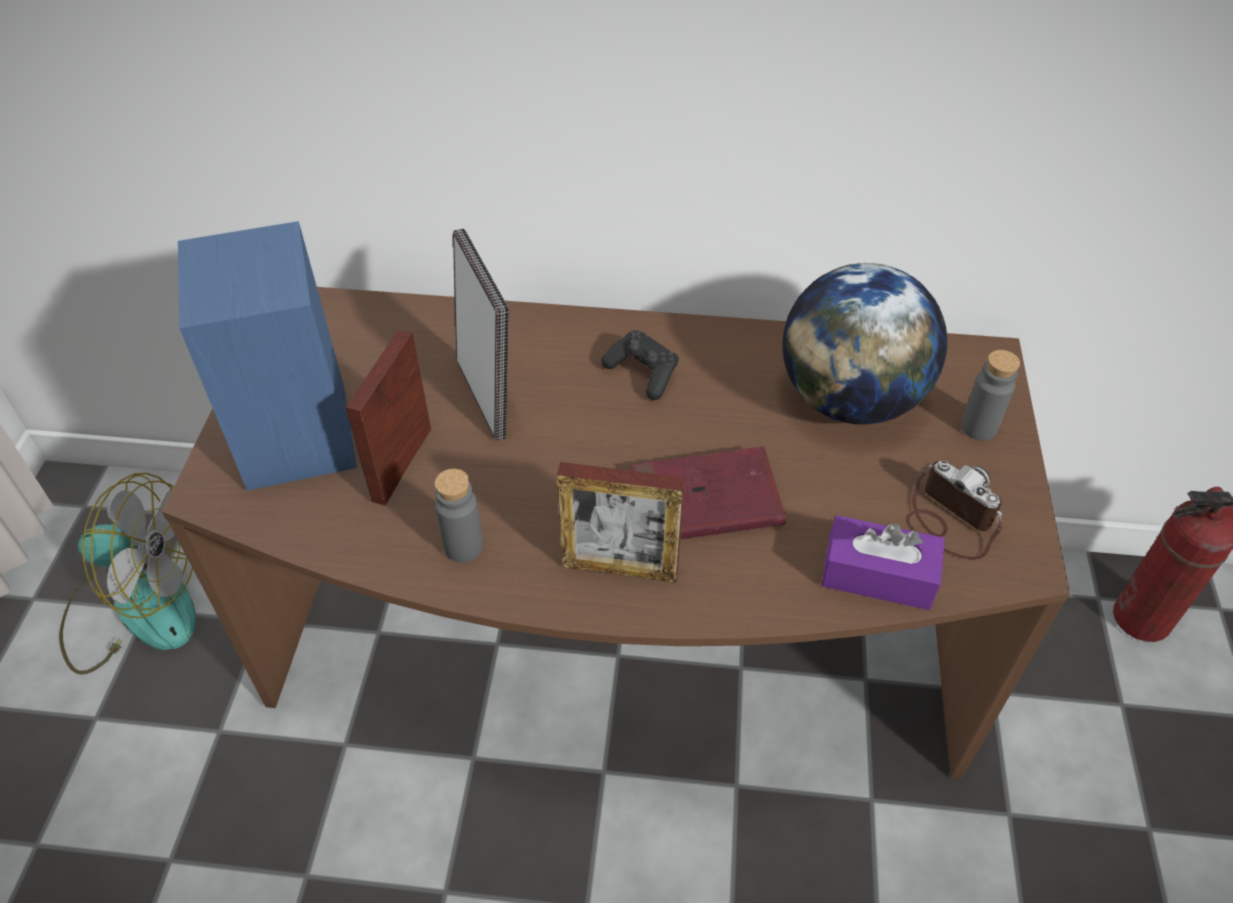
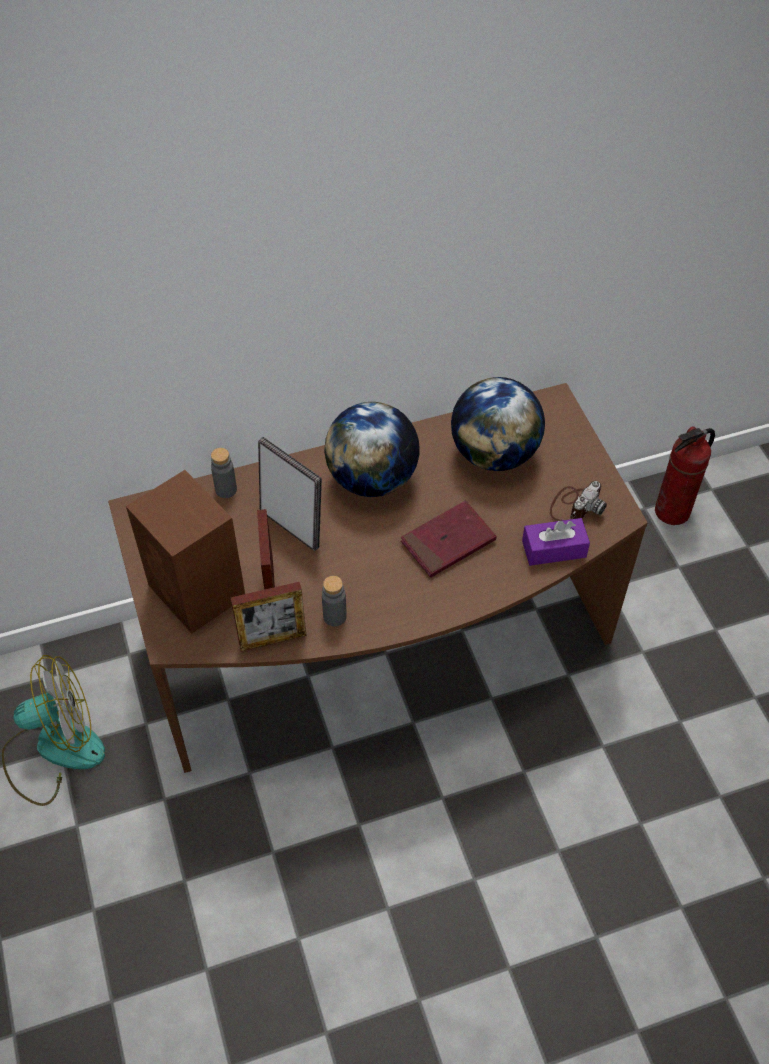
camera: 25 degrees left, 5 degrees up
blue speaker [178,221,357,491] -> brown speaker [126,470,245,634]
picture frame [557,462,685,583] -> picture frame moved to [231,582,306,651]
black game controller [601,330,679,400] -> globe [324,402,420,497]
camera [906,461,1002,560] -> camera turned 105 degrees clockwise [550,481,607,521]
grey bottle [961,350,1020,440] -> grey bottle moved to [211,448,237,498]

